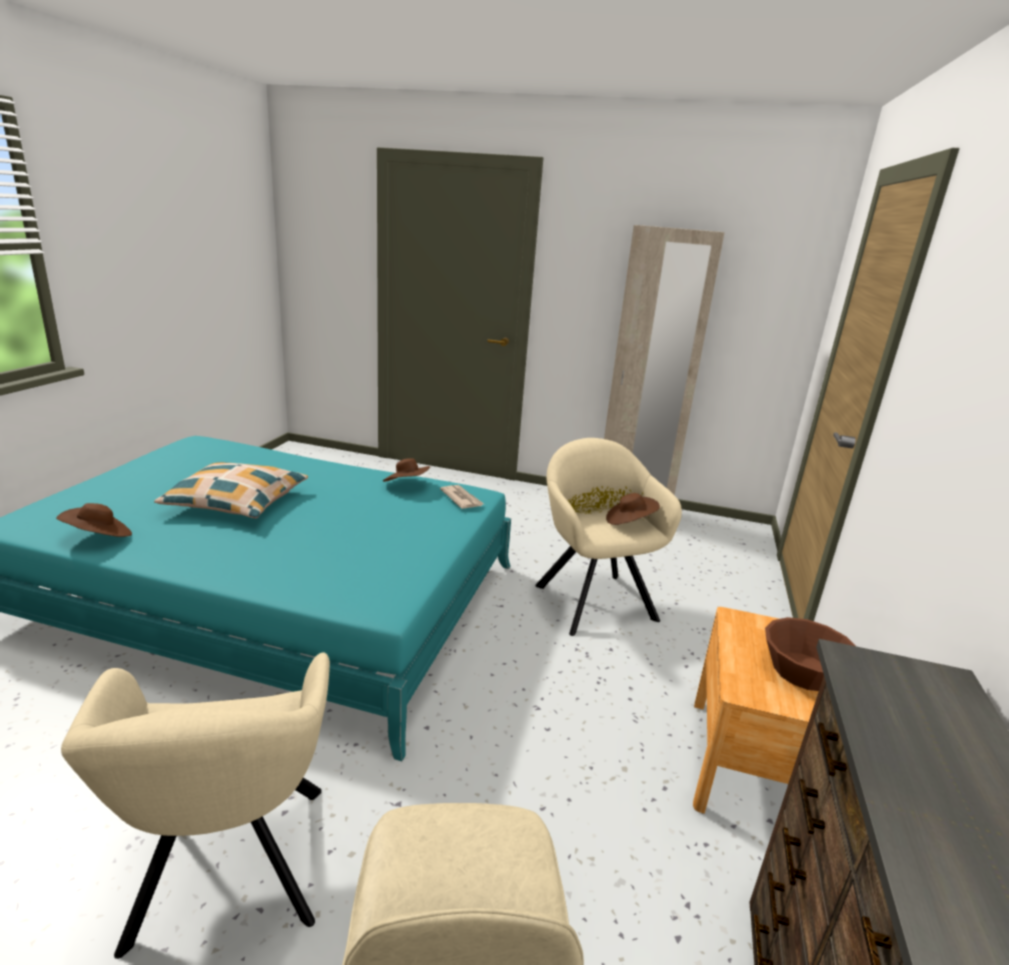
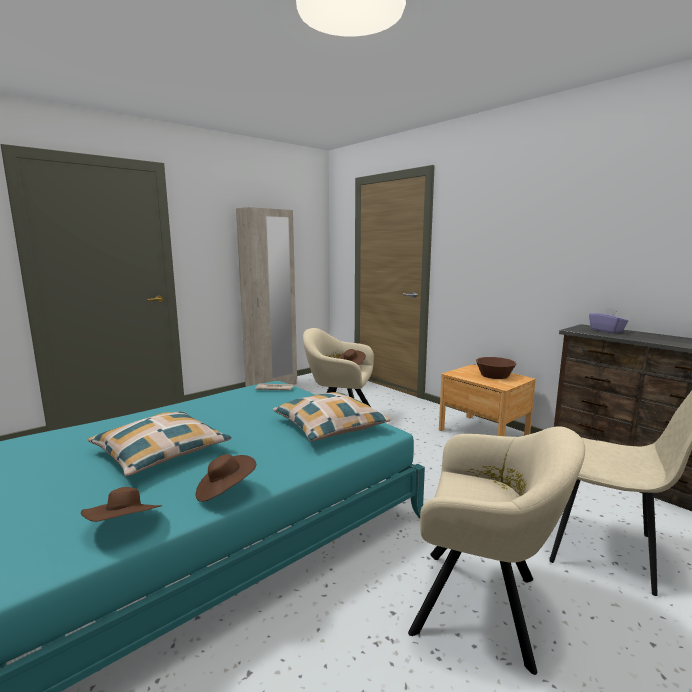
camera: 55 degrees left, 10 degrees down
brown hat [383,459,430,482] -> brown hat moved to [196,454,256,502]
none -> pillow [273,392,391,441]
none -> purple tissue box [589,307,628,333]

